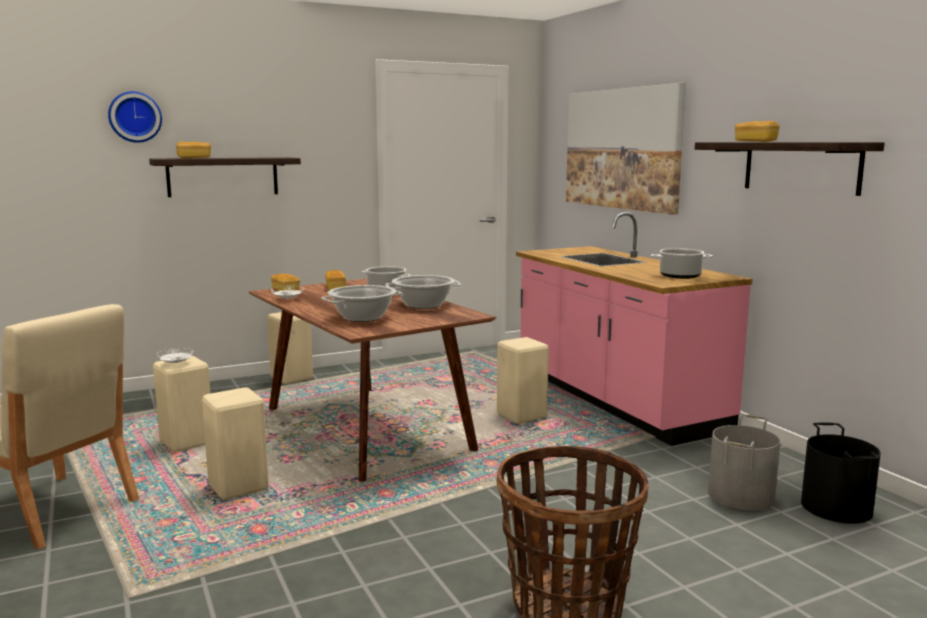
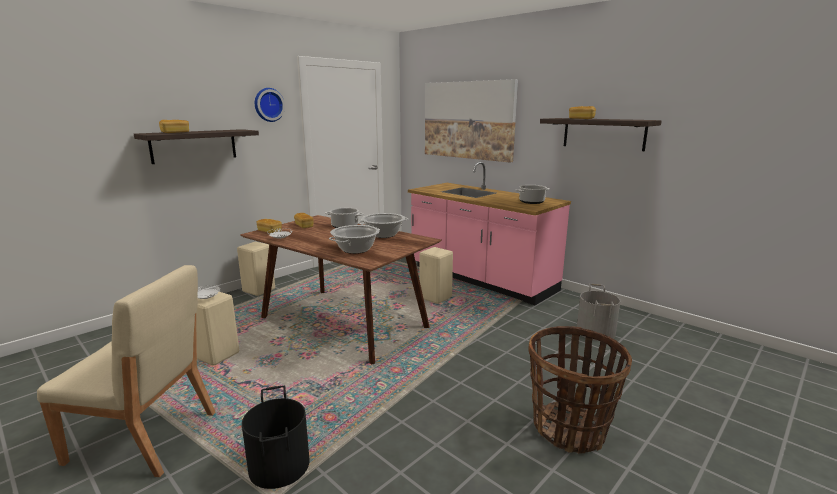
camera: 20 degrees left, 5 degrees up
wall clock [108,91,162,143] -> wall clock moved to [255,88,285,122]
beige stool [202,387,269,500] -> none
black bucket [801,422,881,523] -> black bucket moved to [242,386,309,489]

